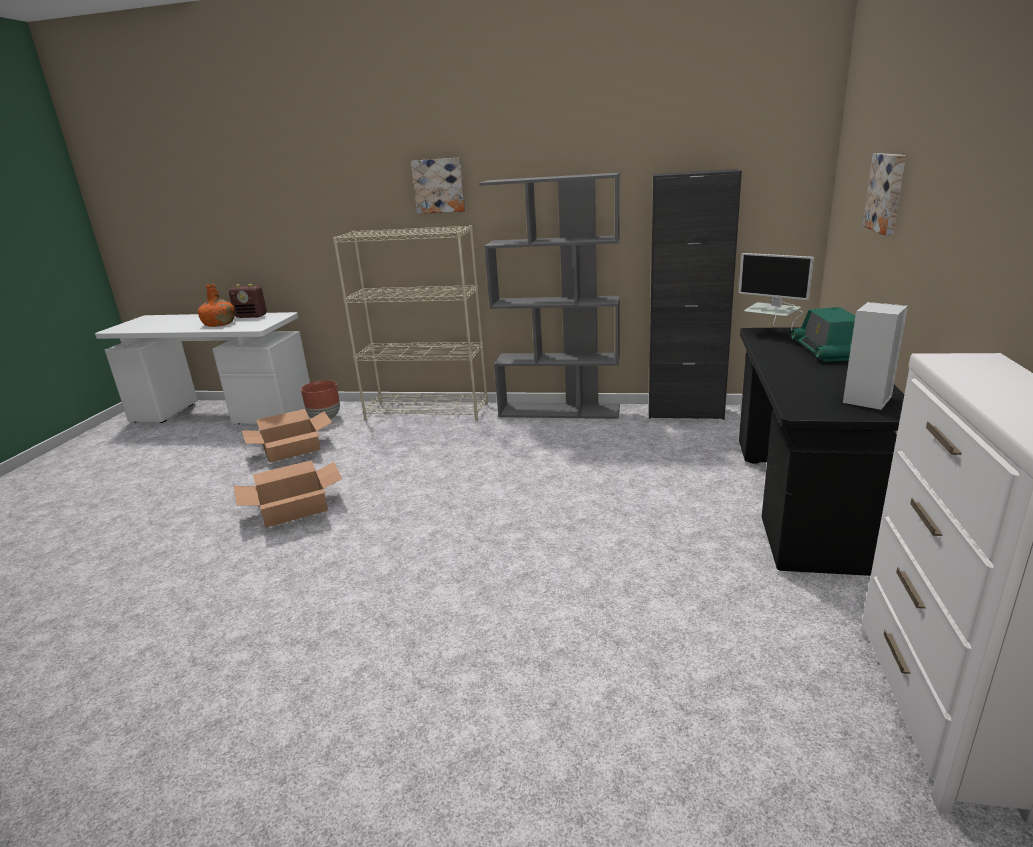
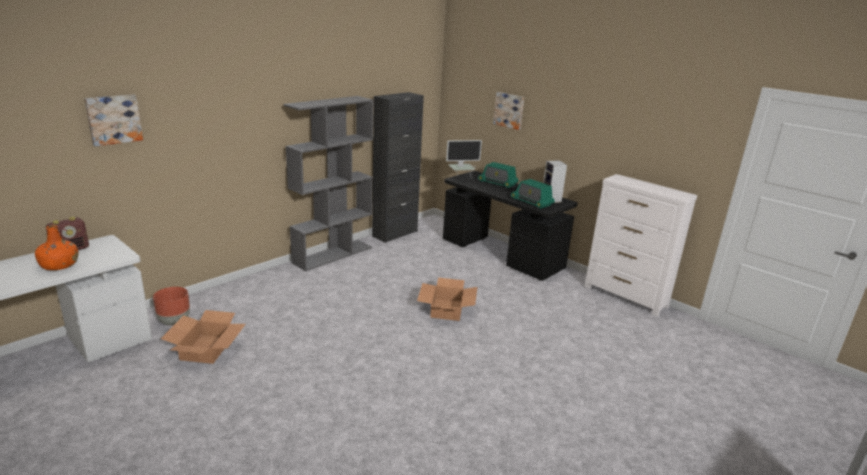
camera: 60 degrees left, 0 degrees up
cardboard box [234,460,342,528] -> cardboard box moved to [417,278,477,321]
beige bookcase [333,225,488,421] -> none
picture [411,157,466,214] -> picture moved to [84,94,143,147]
none -> radio [511,179,555,209]

